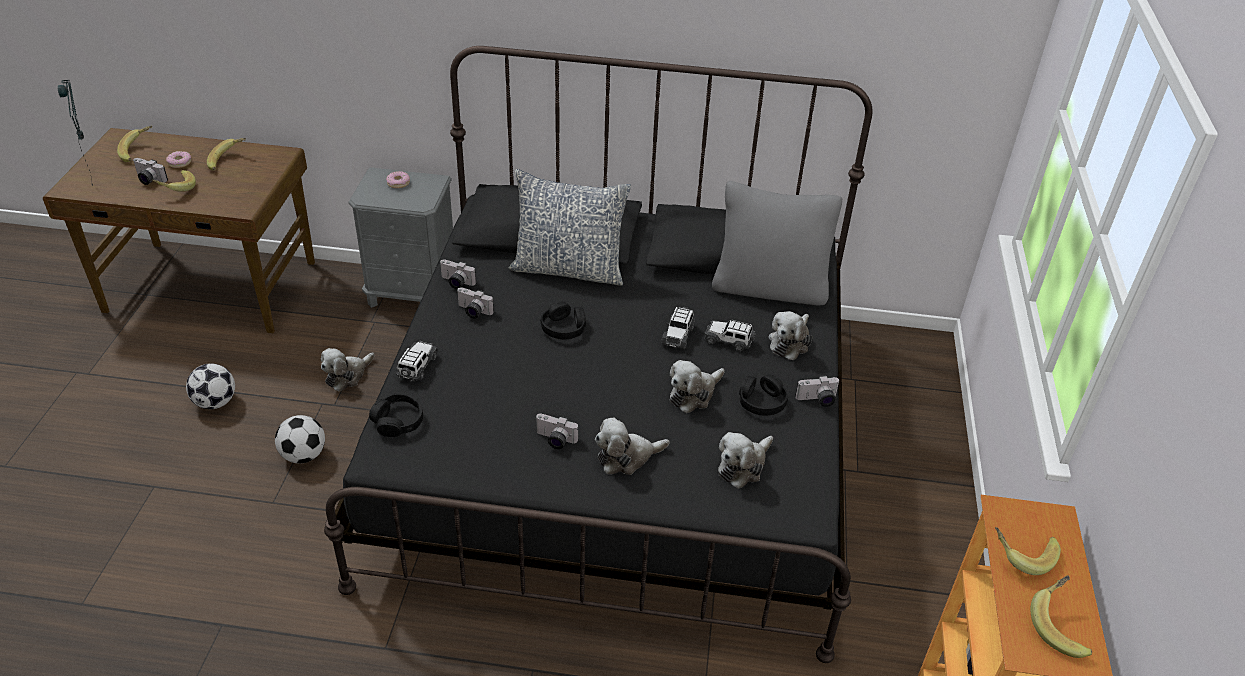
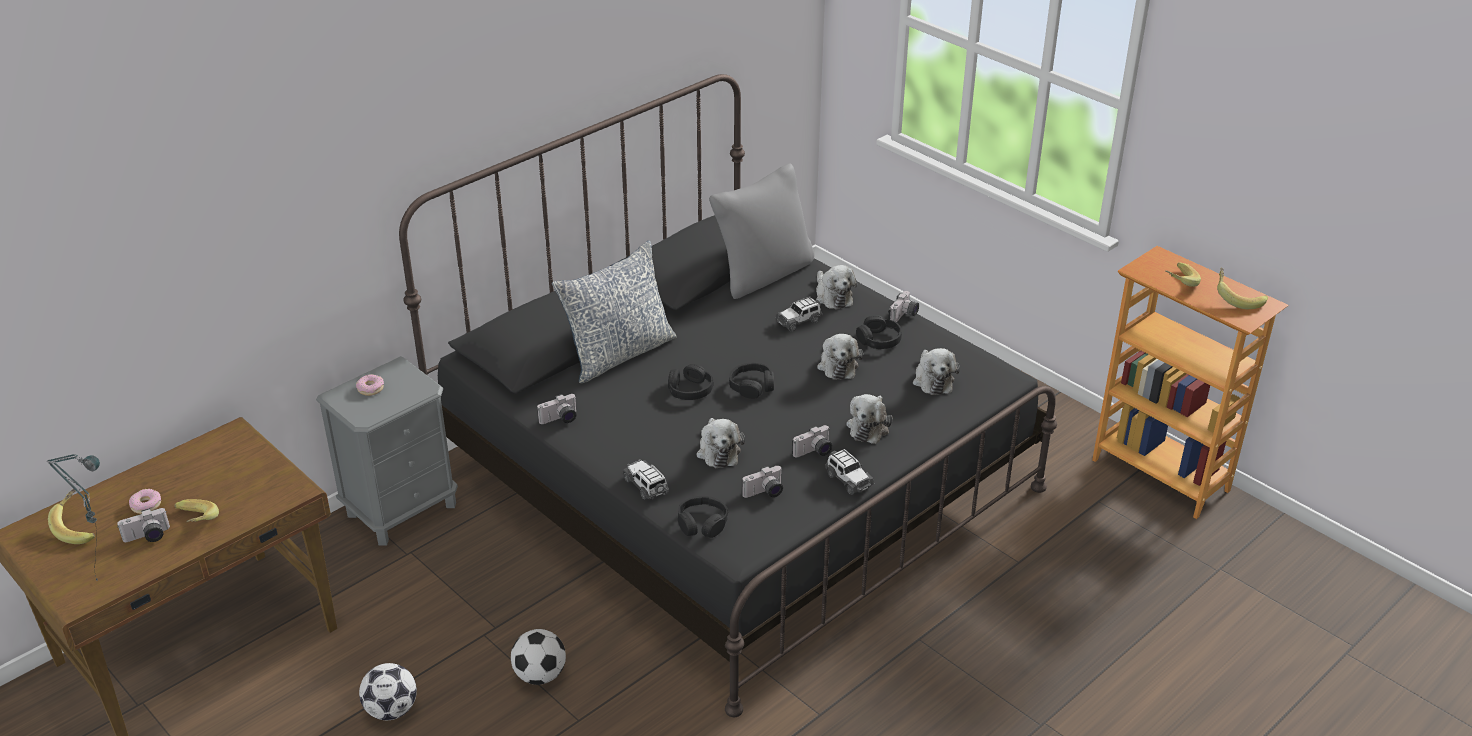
camera: 50 degrees left, 5 degrees down
banana [207,138,246,170] -> none
plush toy [321,348,375,391] -> plush toy moved to [697,418,745,468]
camera [457,287,494,319] -> camera moved to [742,466,783,498]
toy car [661,307,695,349] -> toy car moved to [825,449,874,495]
none -> black headphones [729,363,774,399]

